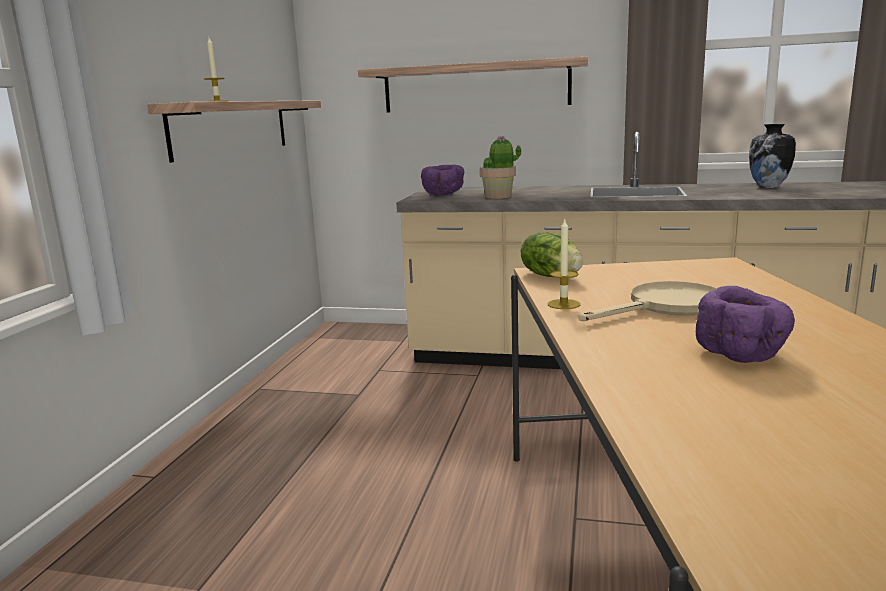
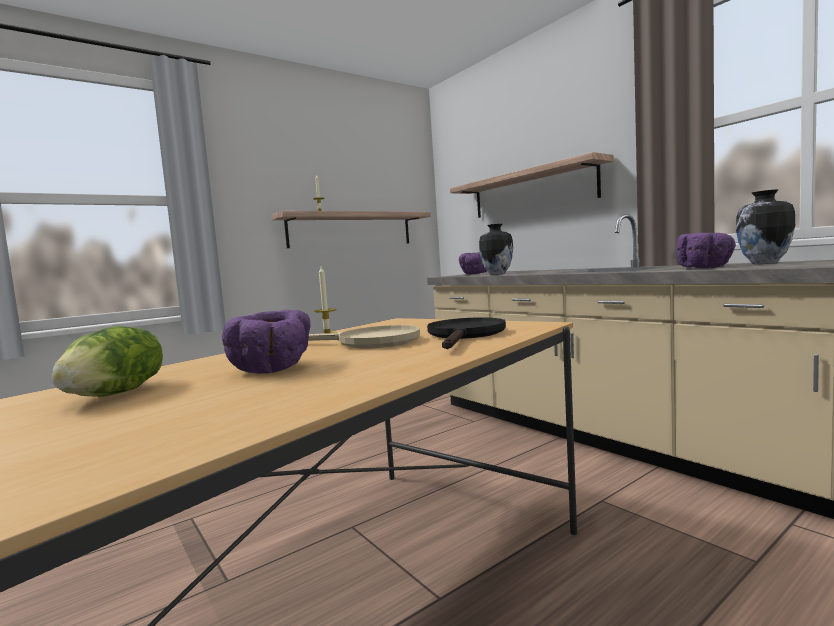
camera: 40 degrees right, 10 degrees down
potted plant [480,136,521,199] -> vase [479,224,513,275]
lettuce [521,233,583,277] -> lettuce moved to [51,326,163,397]
none -> black frying pan [427,317,506,349]
none -> purple bowl [676,233,736,268]

